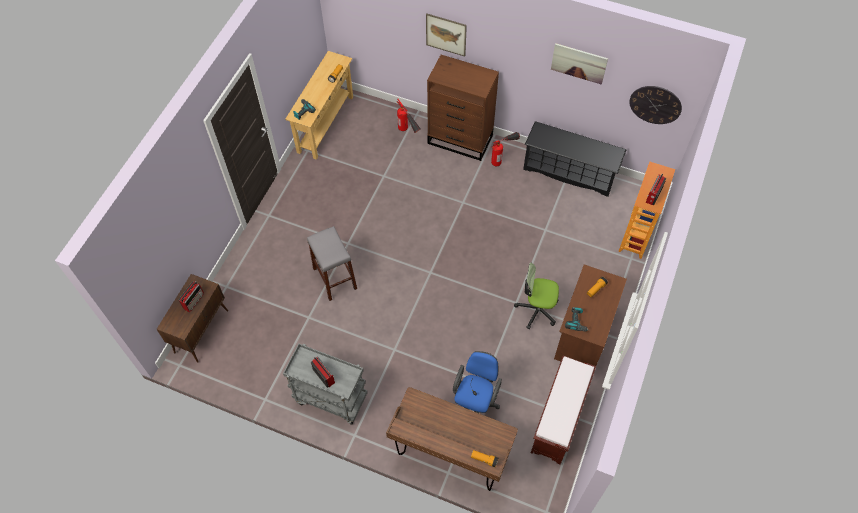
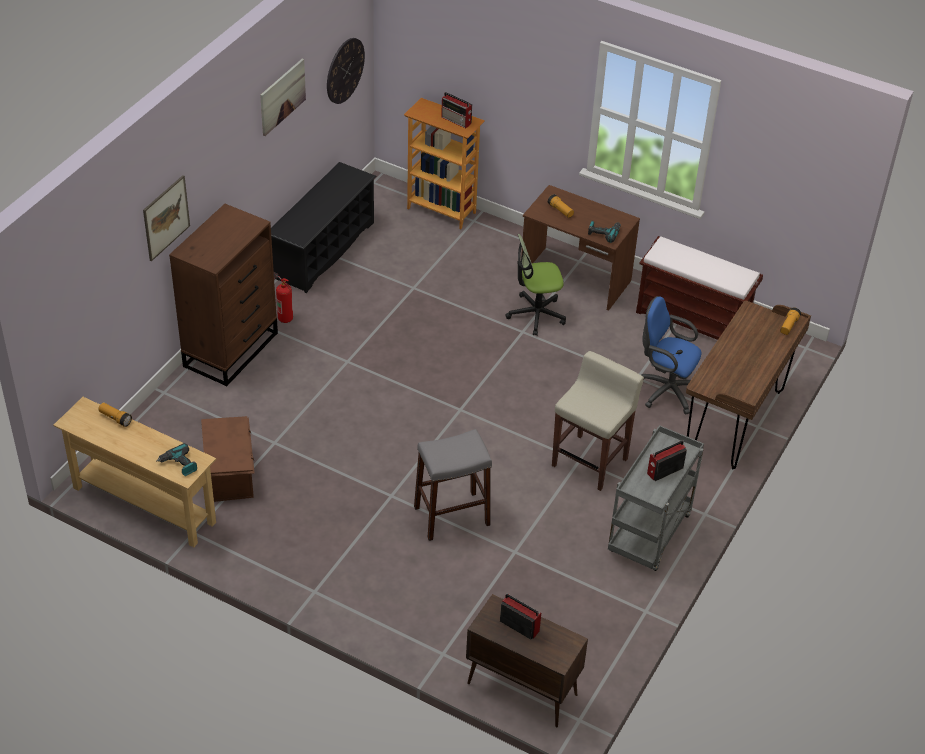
camera: 85 degrees left, 15 degrees down
fire extinguisher [397,99,421,133] -> none
office chair [514,263,559,329] -> office chair turned 60 degrees clockwise [506,234,566,336]
none -> brown storage box [201,416,255,502]
none -> beige stool [552,351,644,491]

